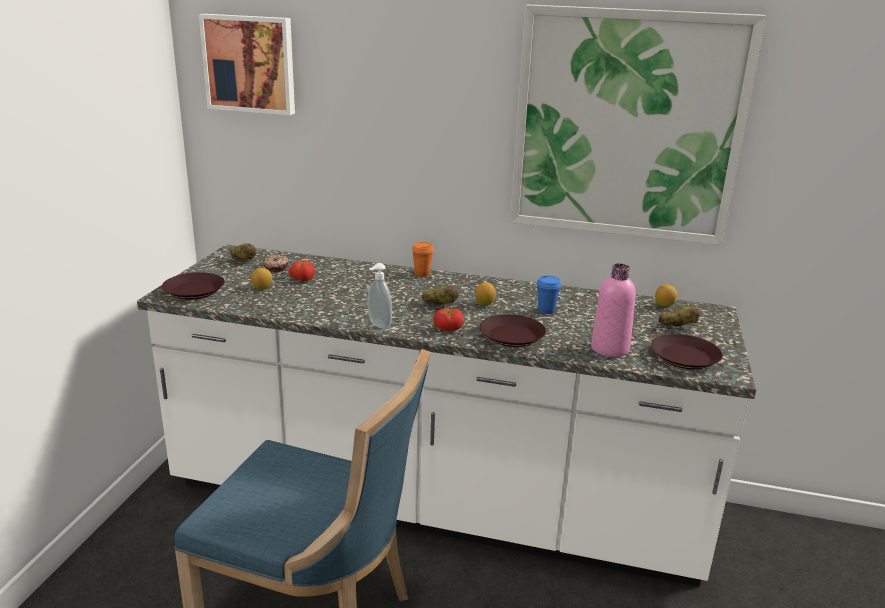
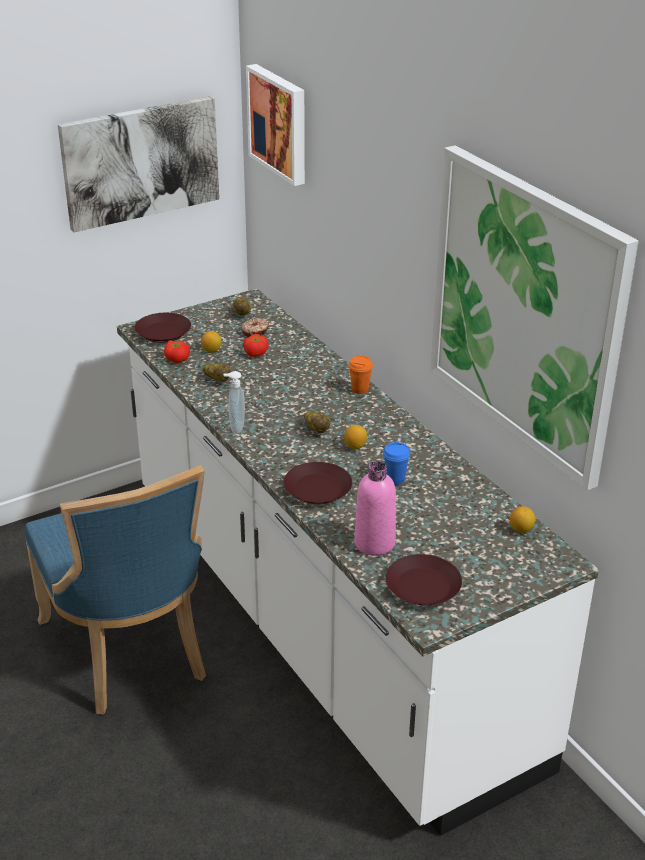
camera: 45 degrees right, 10 degrees up
tomato [433,307,464,331] -> tomato moved to [164,341,190,363]
potato [659,305,700,326] -> potato moved to [203,363,231,383]
none -> picture [58,96,219,232]

